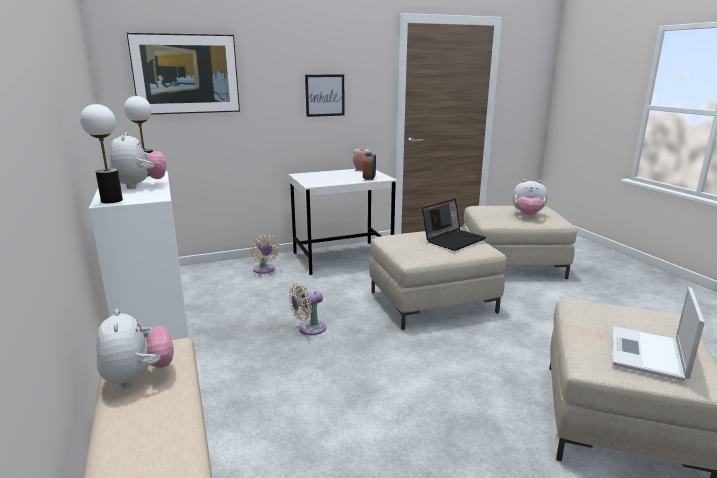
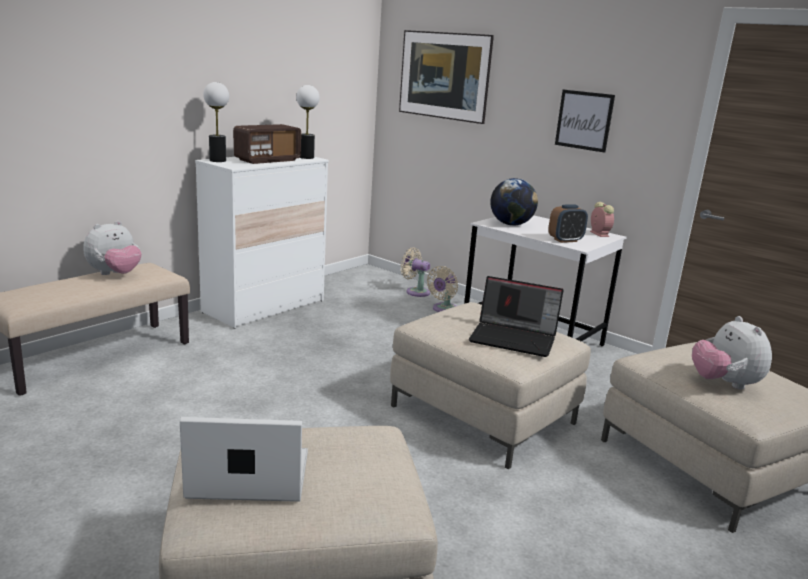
camera: 60 degrees right, 0 degrees up
plush toy [110,132,166,189] -> radio [233,124,301,164]
beige fan [289,283,326,335] -> beige fan moved to [401,247,430,297]
none -> globe [490,178,538,226]

